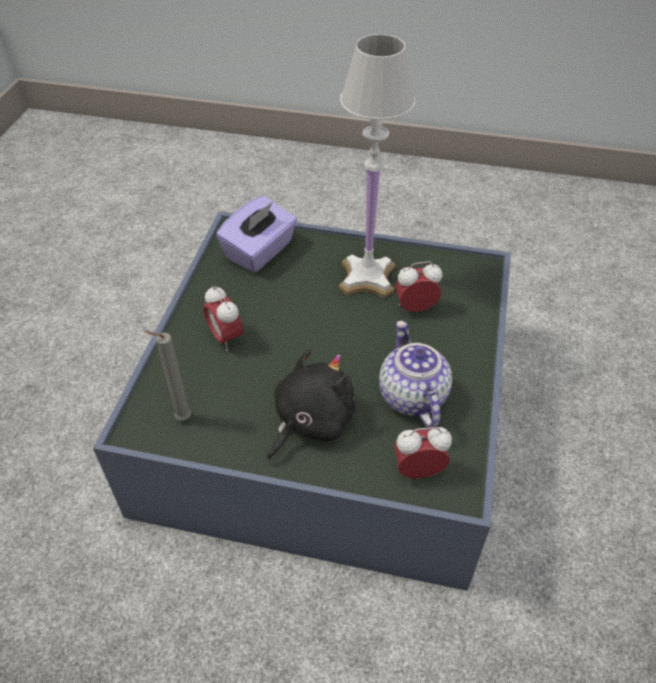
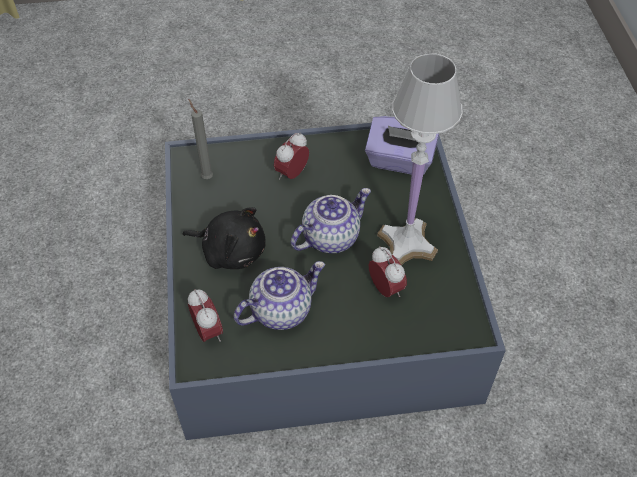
camera: 70 degrees right, 5 degrees up
none -> teapot [291,188,371,254]

